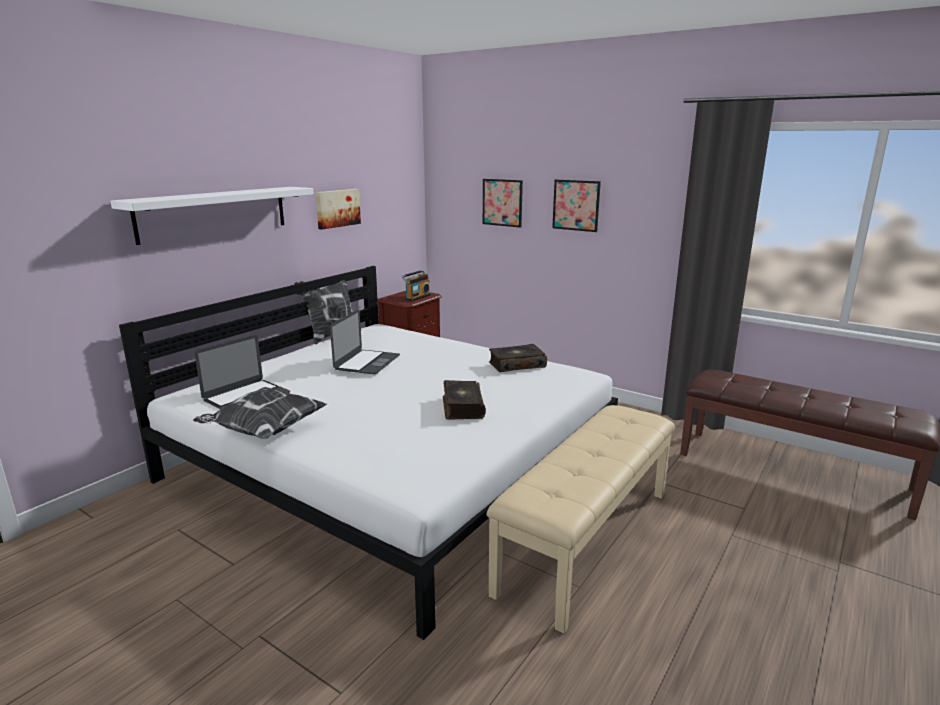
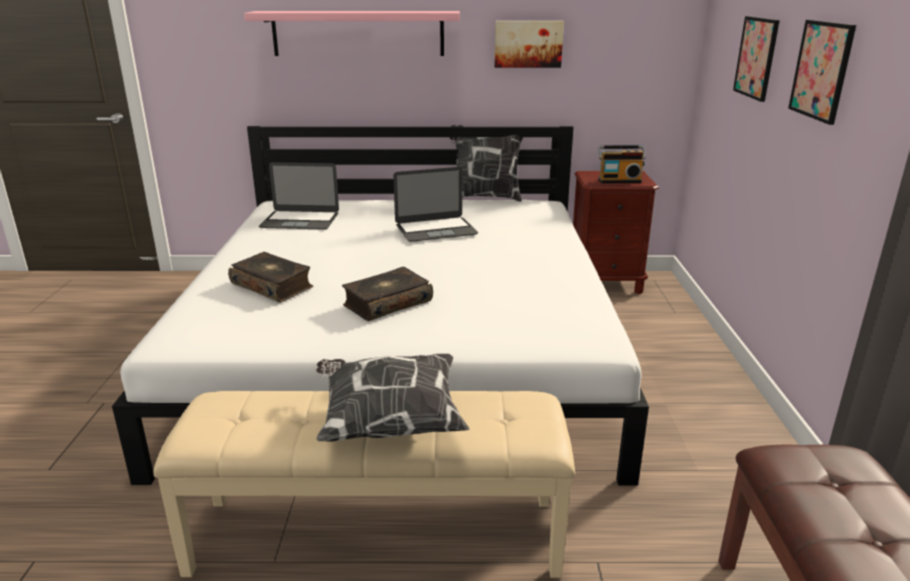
camera: 55 degrees right, 5 degrees up
white shelf [110,187,313,245] -> pink shelf [244,11,460,56]
pillow [193,387,327,439] -> pillow moved to [316,354,469,442]
book [489,344,547,372] -> book moved to [228,252,313,303]

